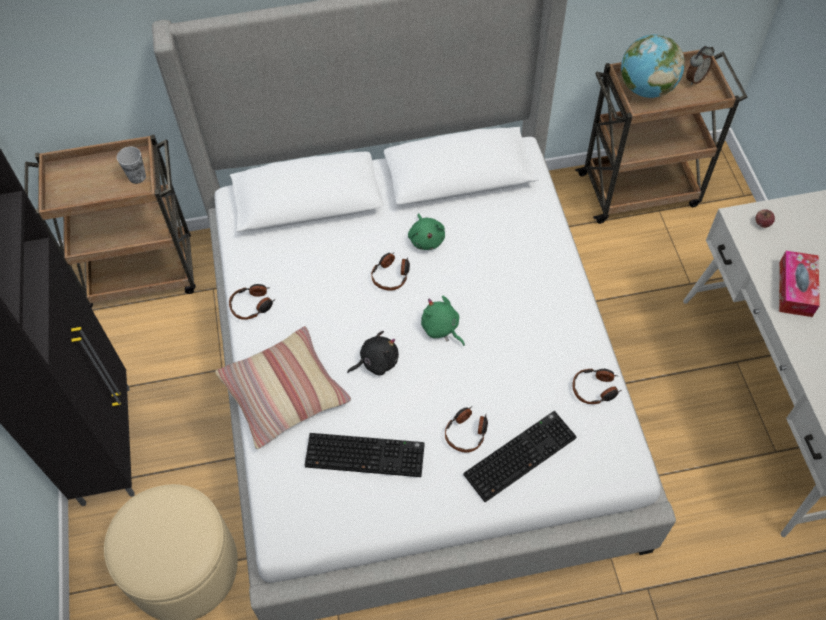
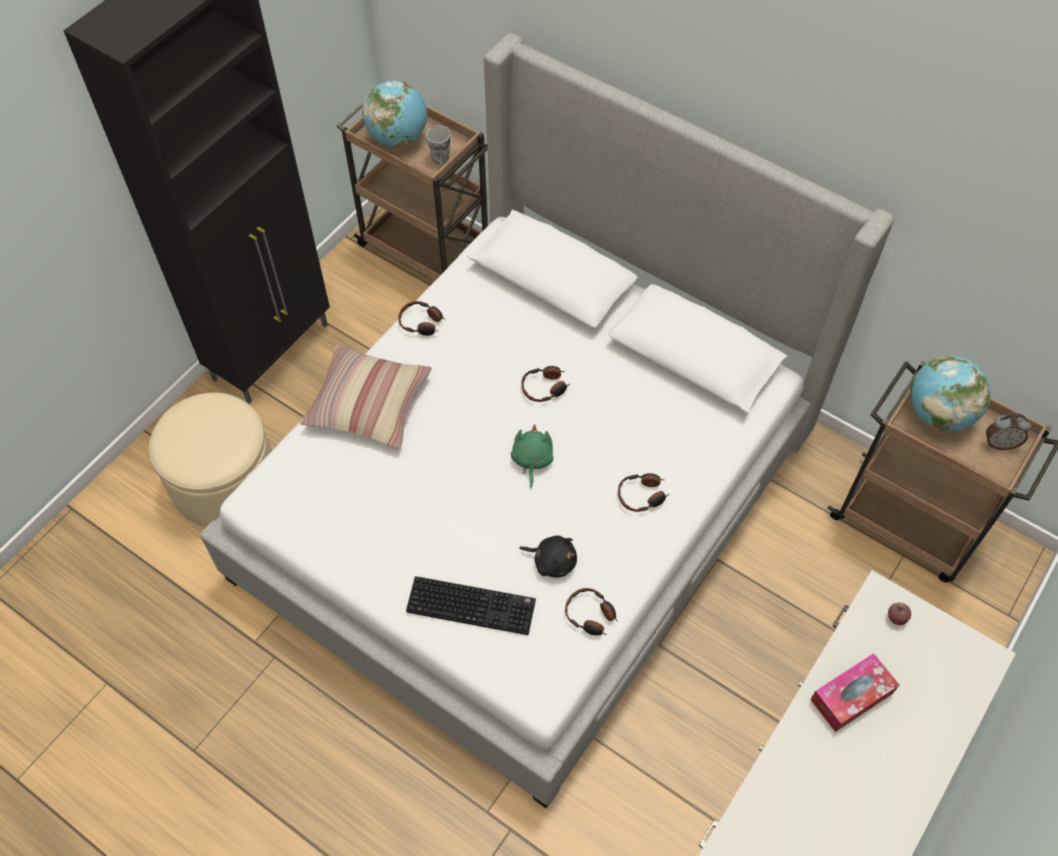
camera: 45 degrees right, 0 degrees up
keyboard [305,433,425,477] -> none
black plush toy [347,331,399,376] -> black plush toy moved to [519,535,577,578]
green plush toy [408,213,445,250] -> none
headphones [445,407,488,453] -> headphones moved to [618,473,669,512]
none -> globe [362,80,427,147]

